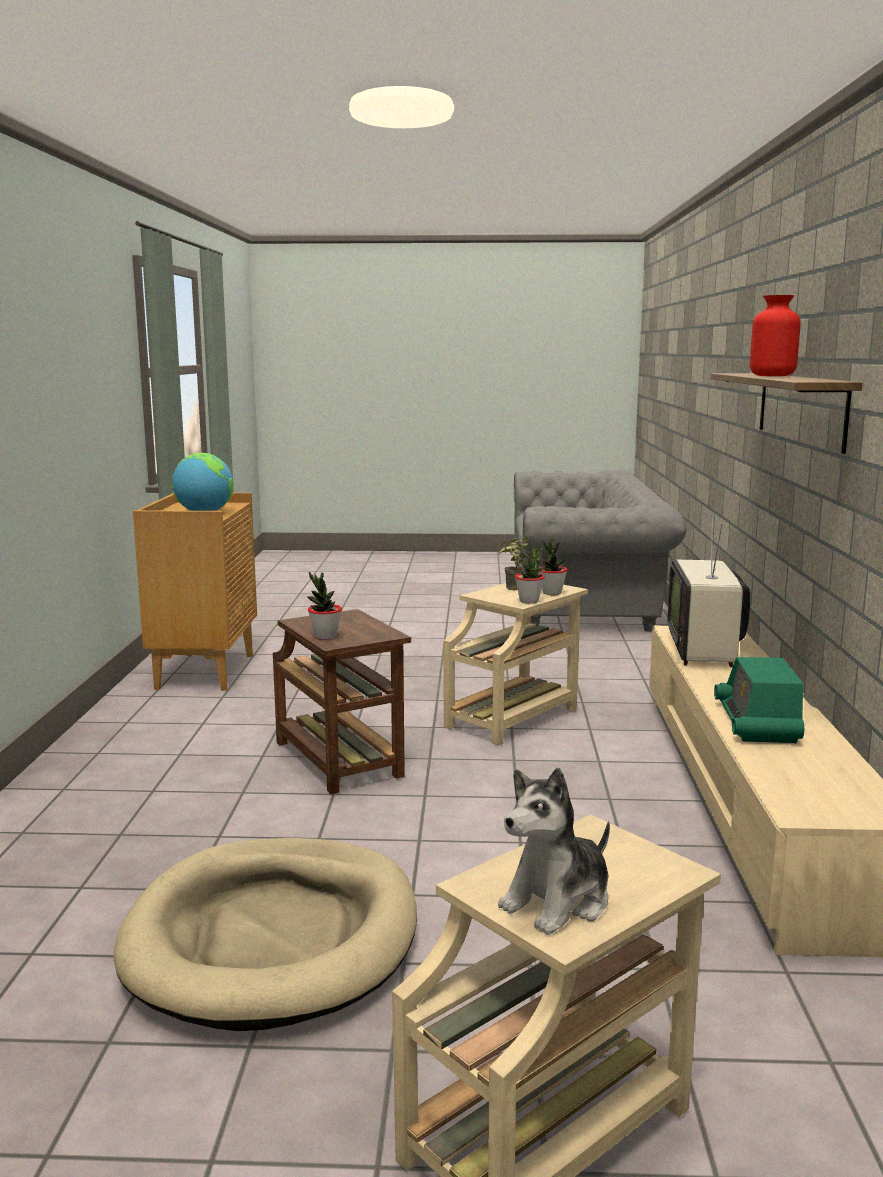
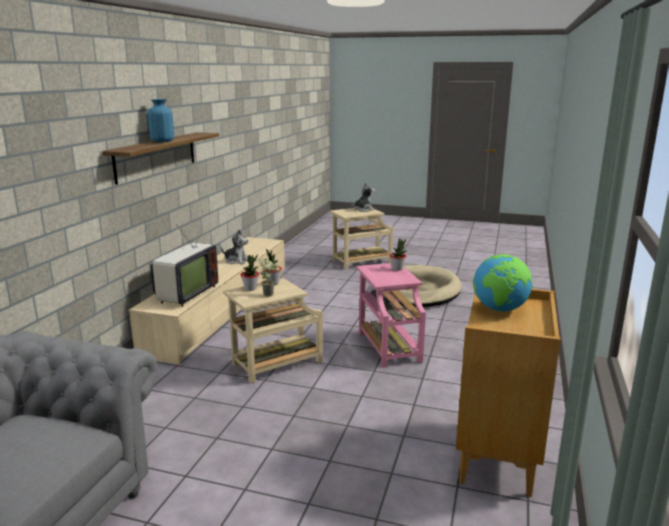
camera: 165 degrees left, 5 degrees up
brown side table [273,609,411,794] -> pink side table [357,263,426,368]
radio [714,657,804,743] -> plush toy [221,230,248,264]
red vase [750,295,801,376] -> blue vase [148,99,174,142]

